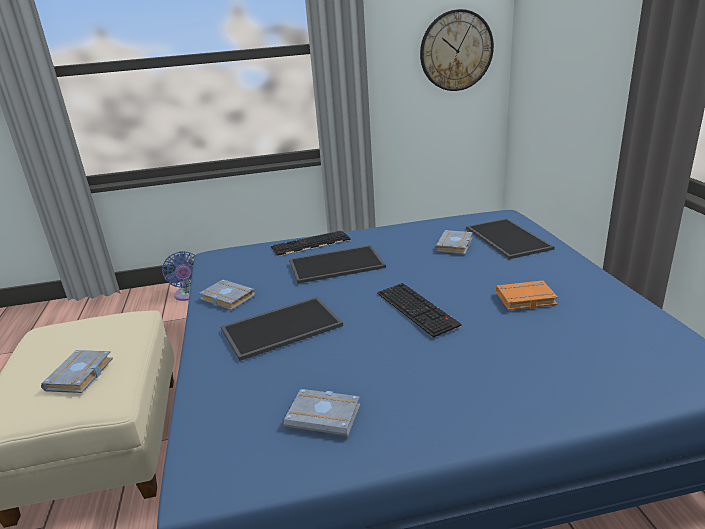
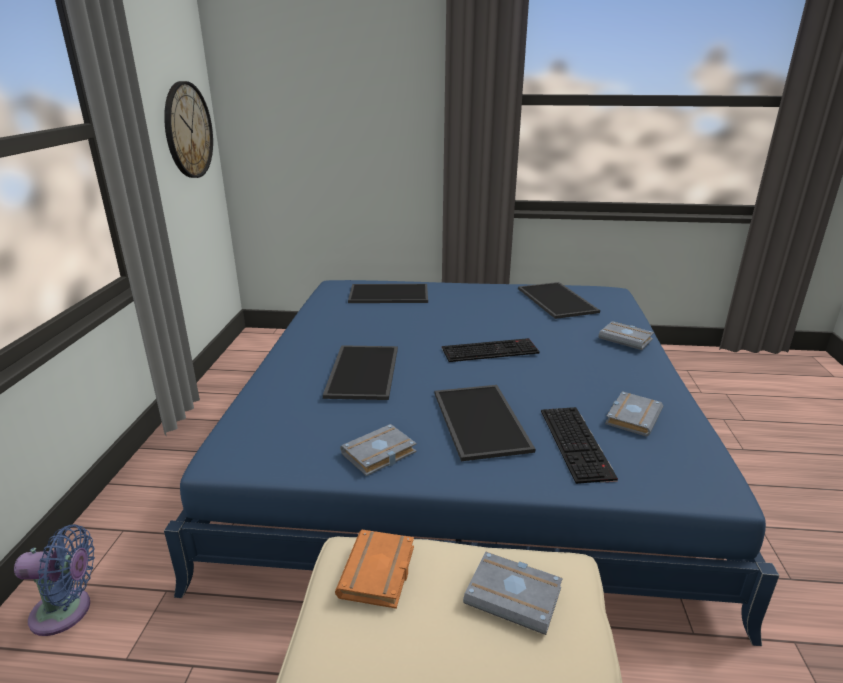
camera: 75 degrees left, 0 degrees up
keyboard [271,231,351,257] -> keyboard moved to [541,407,618,484]
grey book [434,230,473,254] -> grey book moved to [598,321,654,350]
orange book [496,280,558,310] -> orange book moved to [335,530,414,609]
none -> tray [518,282,600,319]

